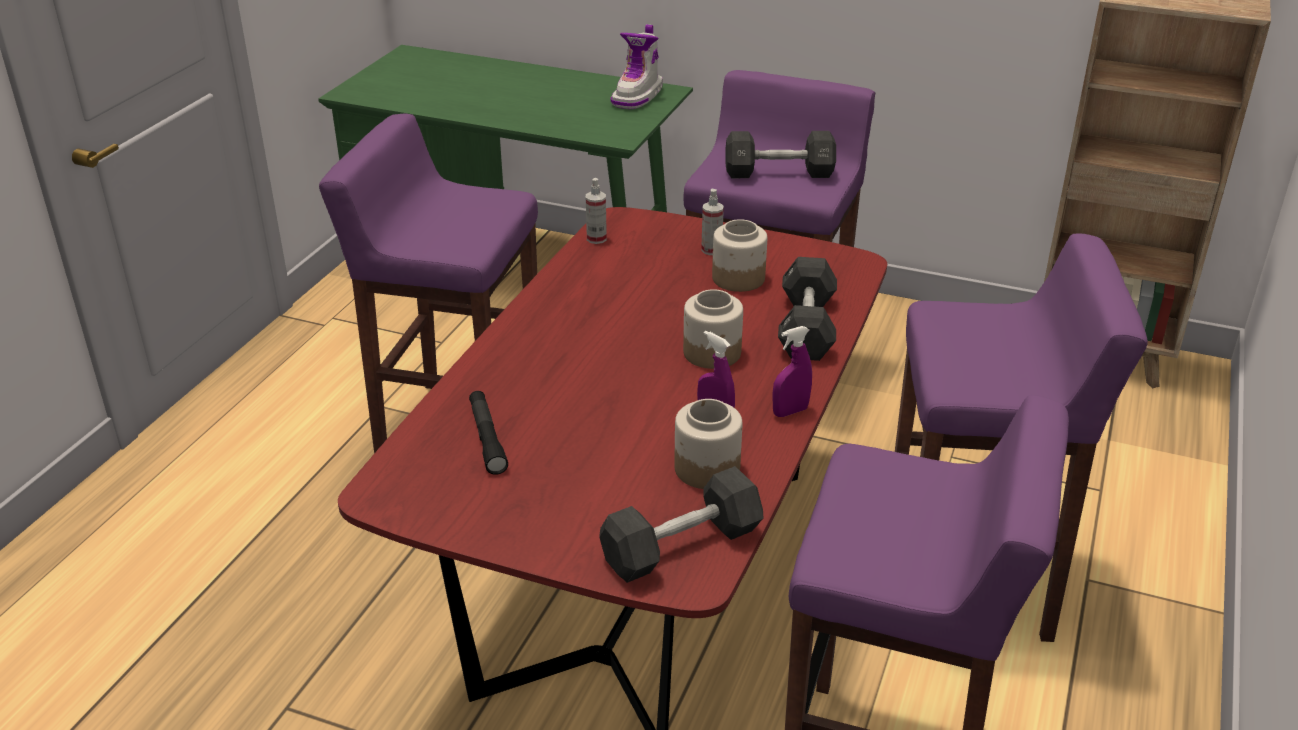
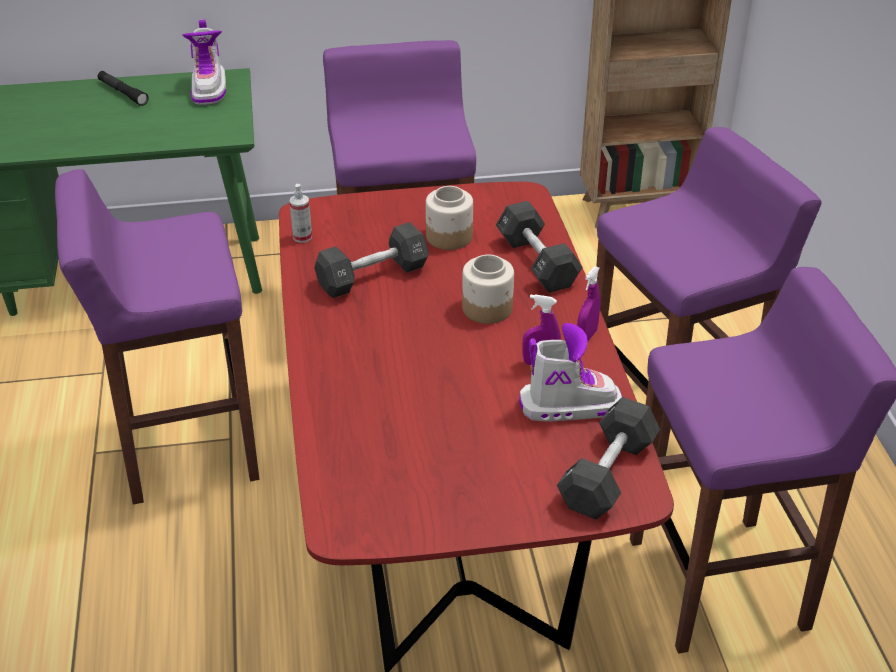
camera: 30 degrees left, 5 degrees up
black flashlight [469,391,508,475] -> black flashlight moved to [98,71,149,106]
jar [674,399,742,489] -> boot [519,323,622,422]
spray bottle [701,189,724,255] -> none
black dumbbell [726,131,836,178] -> black dumbbell moved to [314,222,429,298]

